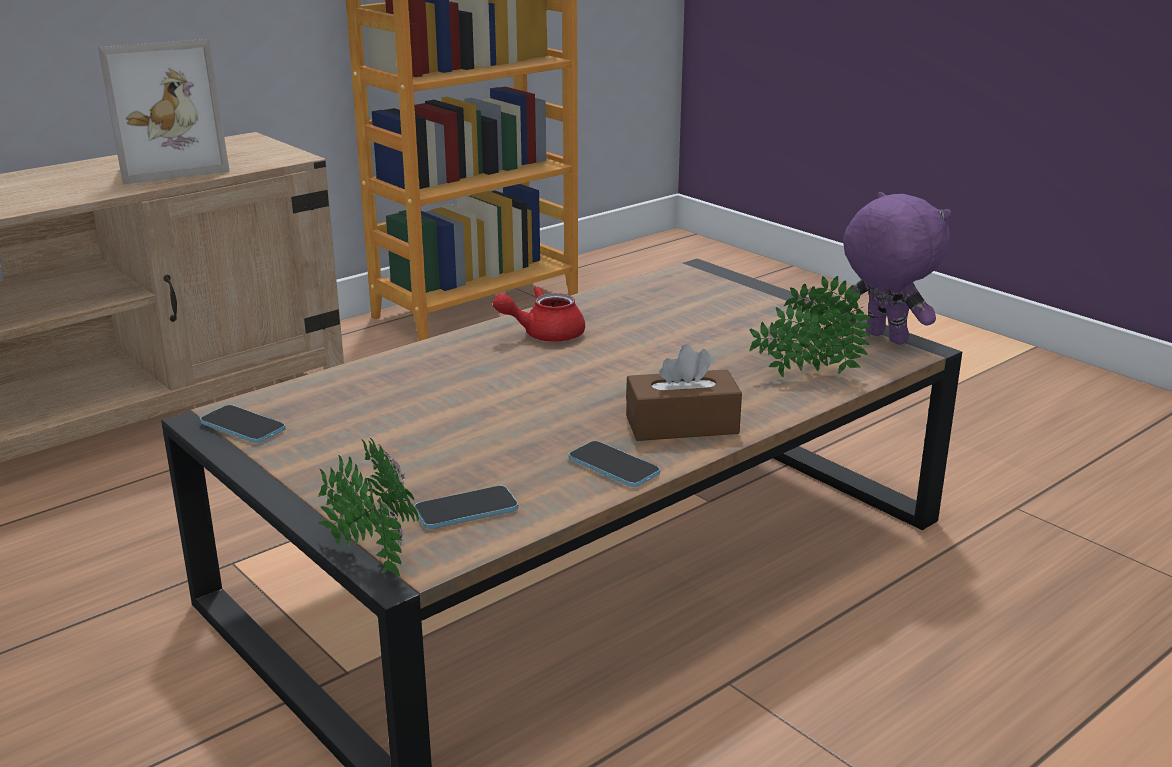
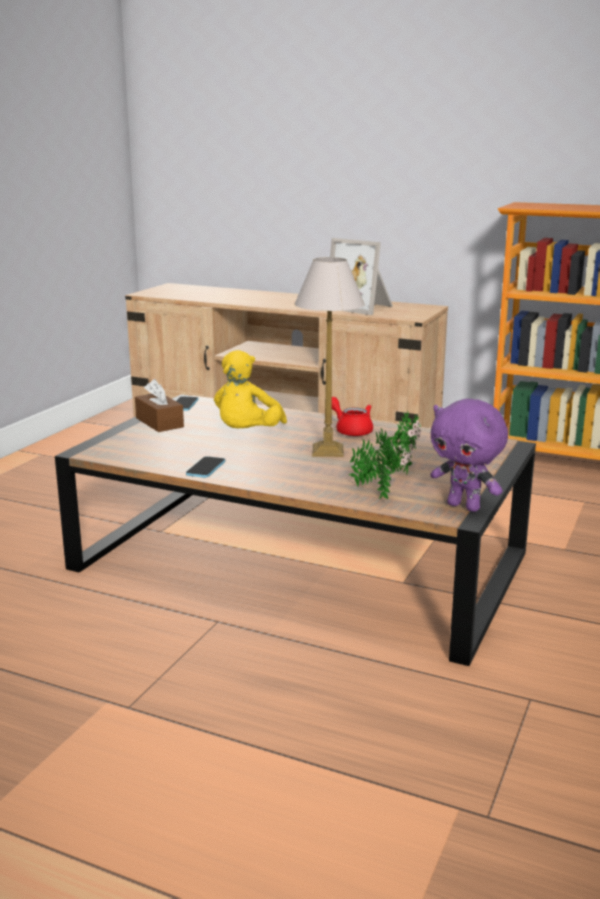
camera: 65 degrees right, 5 degrees down
potted plant [318,438,419,578] -> potted plant moved to [385,410,421,474]
phone [414,485,518,529] -> none
brown tissue box [626,344,742,441] -> brown tissue box moved to [135,379,184,432]
purple plush toy [843,192,951,345] -> purple plush toy turned 105 degrees clockwise [430,399,508,512]
none -> yellow plush toy [214,350,287,429]
none -> table lamp [295,257,365,457]

